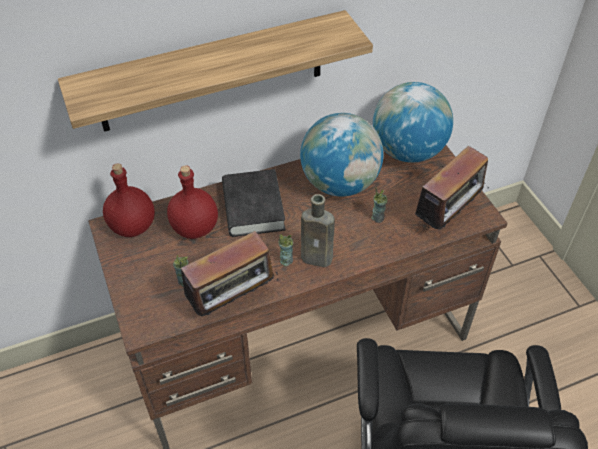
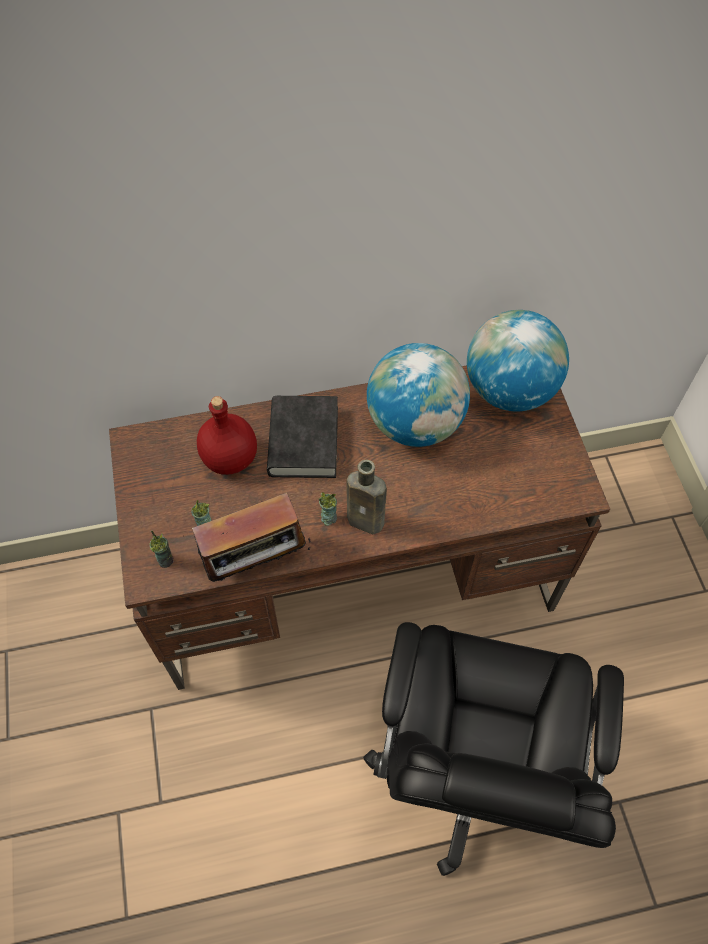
camera: 10 degrees right, 10 degrees up
shelf [58,10,373,132] -> none
red bottle [103,164,155,237] -> none
cup [371,187,388,223] -> cup moved to [150,530,173,568]
radio [415,146,489,230] -> none

